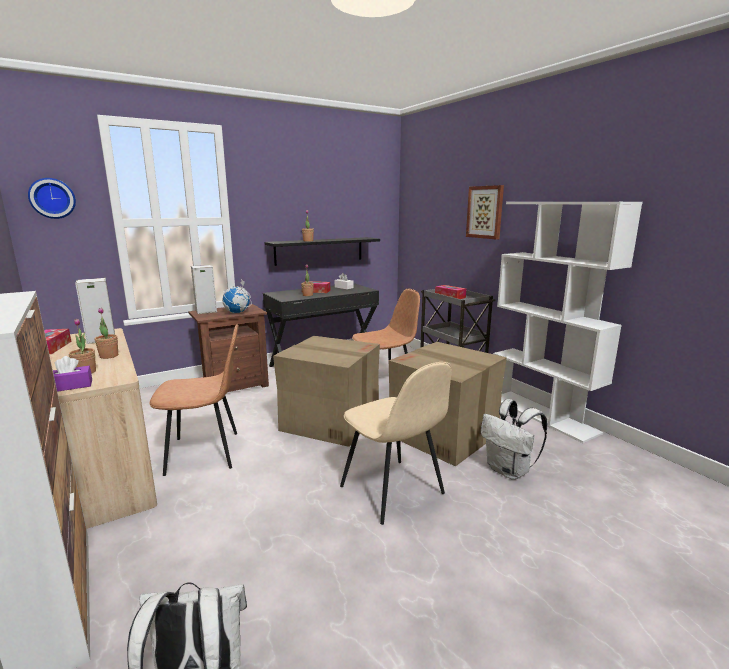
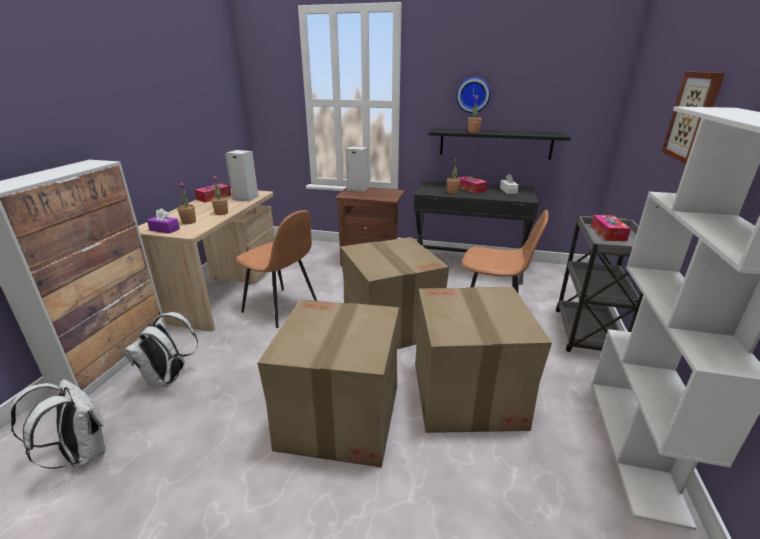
camera: 45 degrees right, 10 degrees up
wall clock [28,178,76,219] -> wall clock moved to [456,77,491,113]
globe [222,279,252,313] -> none
beige chair [340,362,452,525] -> cardboard box [258,299,399,468]
white backpack [481,399,547,480] -> white backpack moved to [124,312,198,387]

